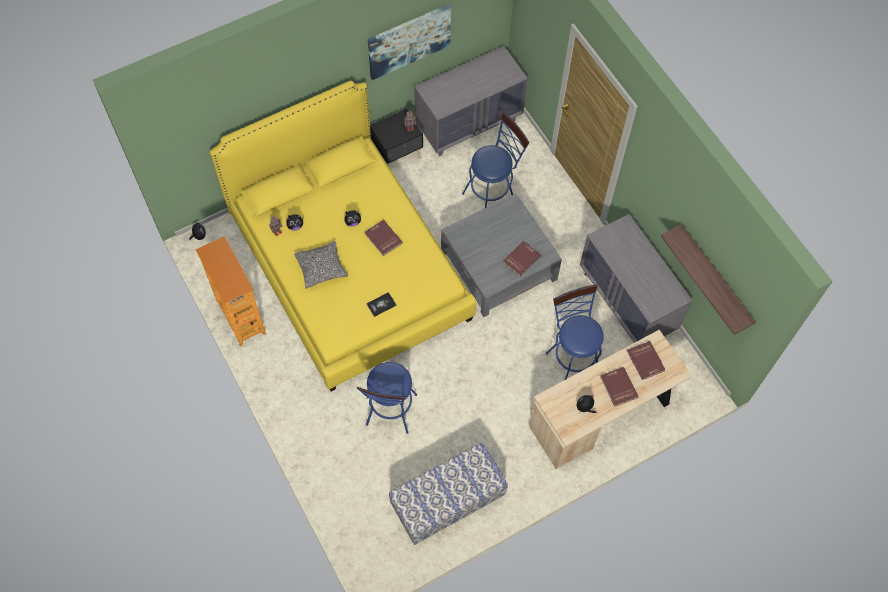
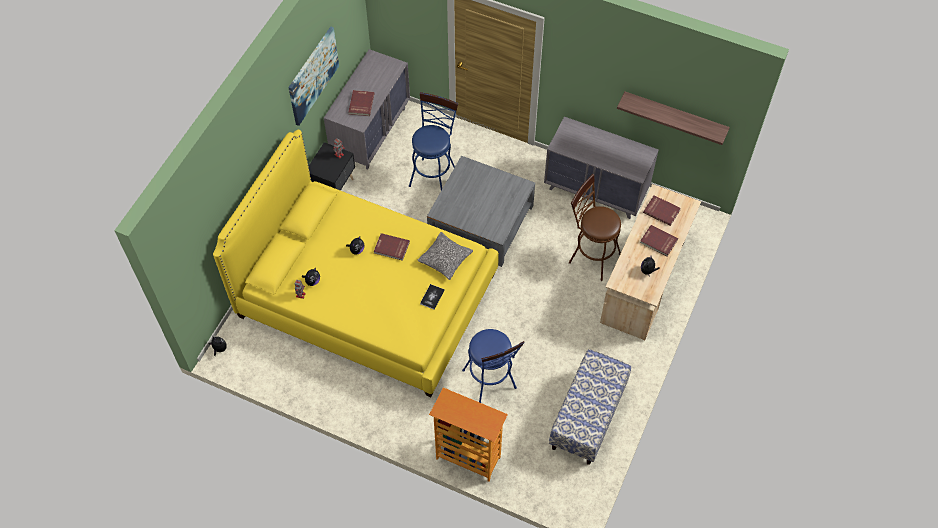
camera: 35 degrees left, 5 degrees down
bookcase [196,236,266,346] -> bookcase moved to [429,388,508,482]
pillow [294,241,348,289] -> pillow moved to [417,232,473,280]
red book [503,241,541,277] -> red book moved to [349,90,375,116]
blue stool [546,284,604,380] -> brown stool [569,174,621,281]

